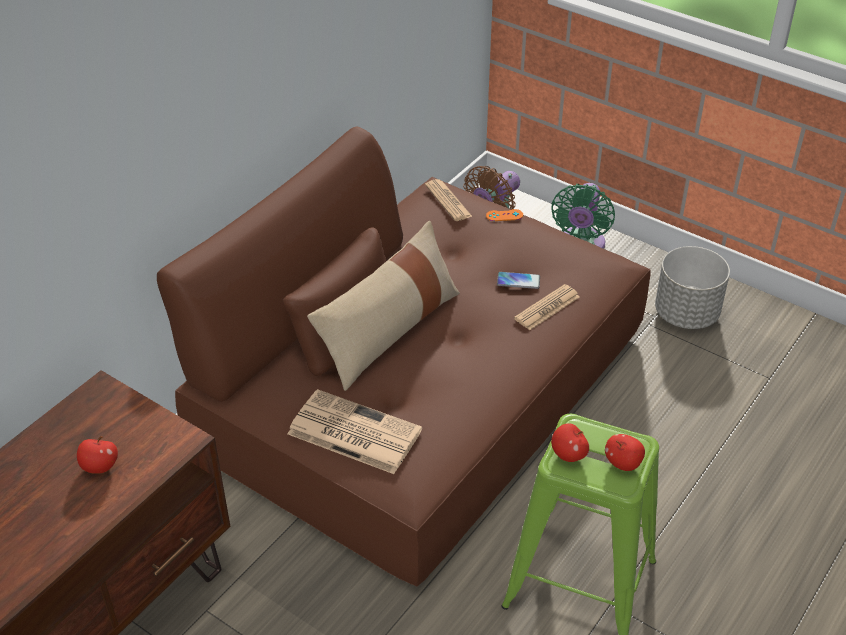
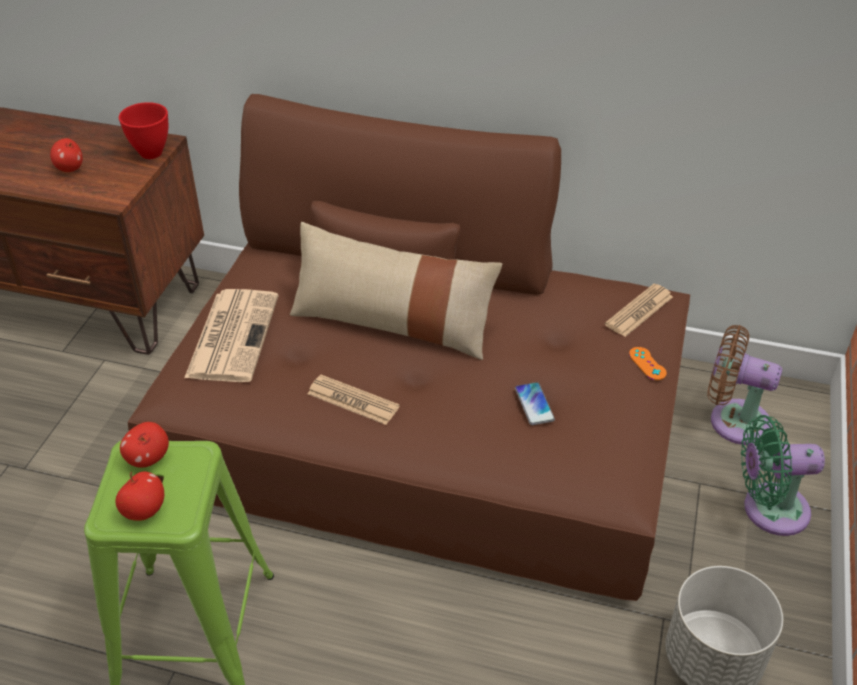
camera: 70 degrees right, 0 degrees up
newspaper [514,284,580,330] -> newspaper moved to [307,374,400,425]
none -> red bowl [119,102,168,159]

